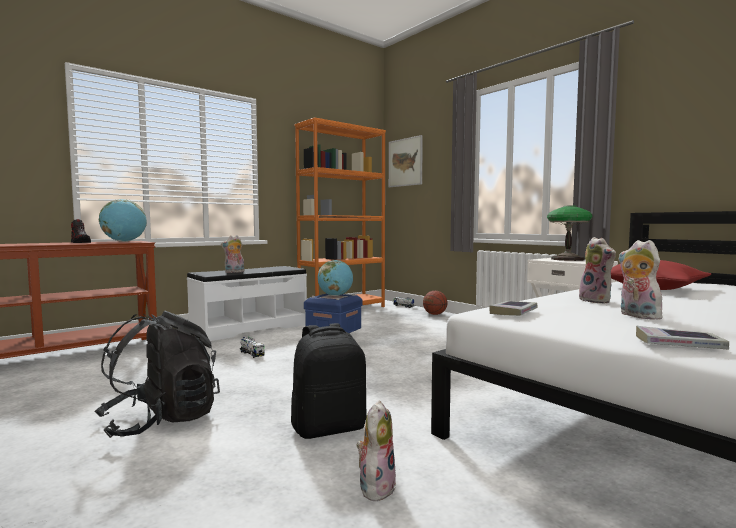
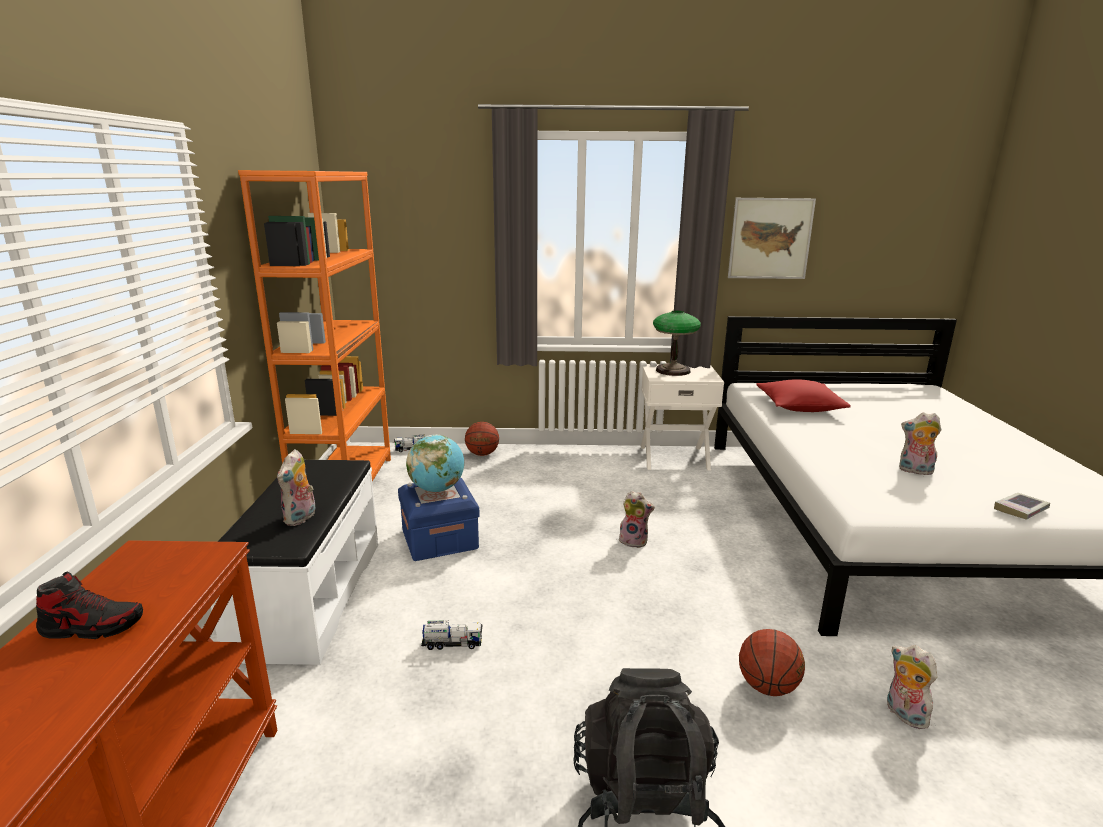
camera: 50 degrees left, 15 degrees up
globe [99,199,147,242] -> none
black backpack [291,323,367,439] -> basketball [739,629,805,696]
picture [389,135,423,187] -> picture moved to [728,198,816,279]
book [489,301,538,316] -> none
plush toy [578,237,616,303] -> plush toy moved to [619,491,655,548]

